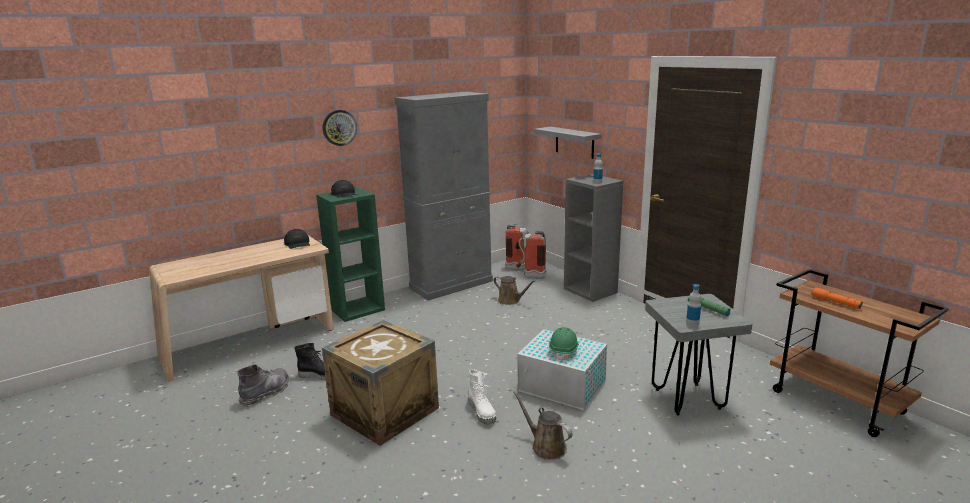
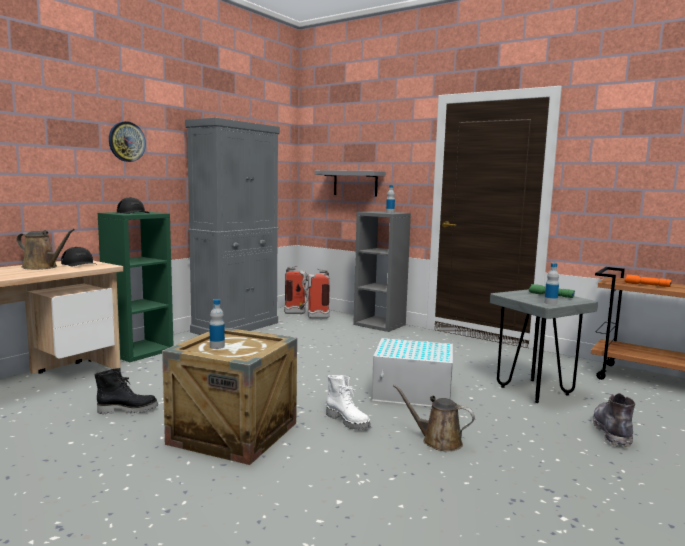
camera: 20 degrees left, 10 degrees down
grey boot [237,364,289,407] -> grey boot moved to [593,393,635,447]
brown watering can [494,276,536,305] -> brown watering can moved to [16,229,75,270]
green hard hat [549,327,579,361] -> none
none -> bottle [209,299,225,349]

